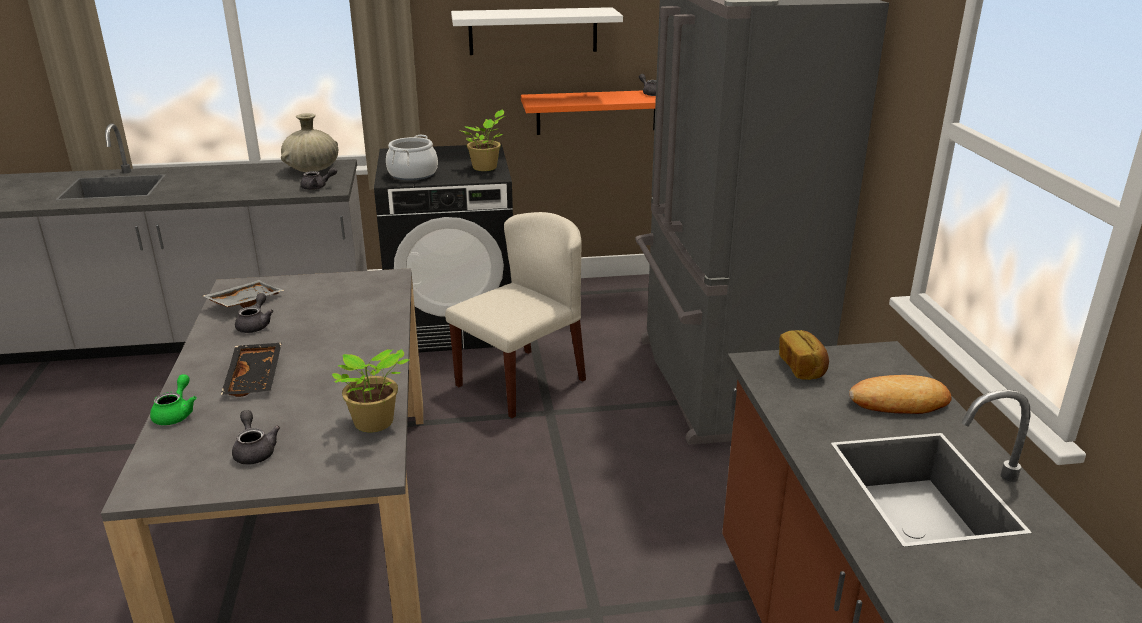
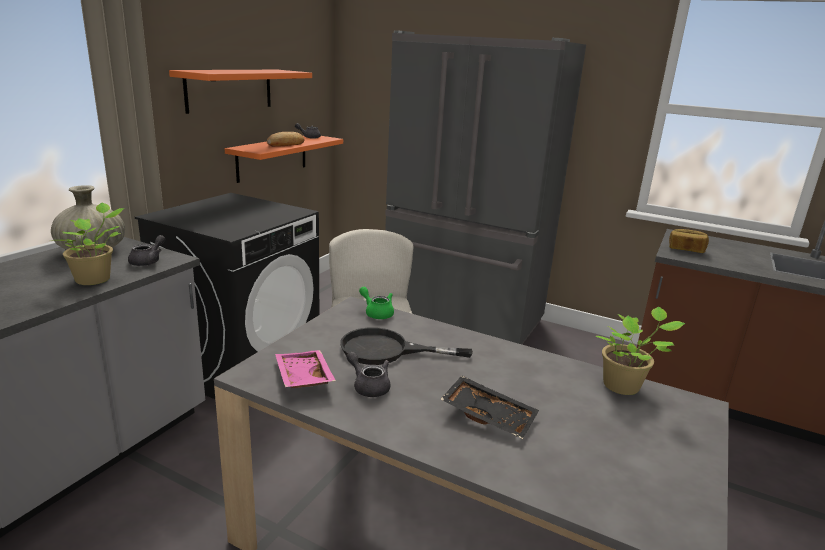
camera: 55 degrees left, 5 degrees down
green teapot [150,374,197,425] -> green teapot moved to [359,287,394,319]
grey tray [203,280,284,308] -> pink tray [275,350,336,388]
grey teapot [232,410,280,464] -> none
cooking pot [386,135,438,180] -> none
white shelf [451,7,623,55] -> orange shelf [169,70,312,114]
potted plant [458,110,505,171] -> potted plant moved to [49,203,124,285]
bread [849,375,952,414] -> bread moved to [267,132,305,147]
none -> black frying pan [340,328,473,365]

